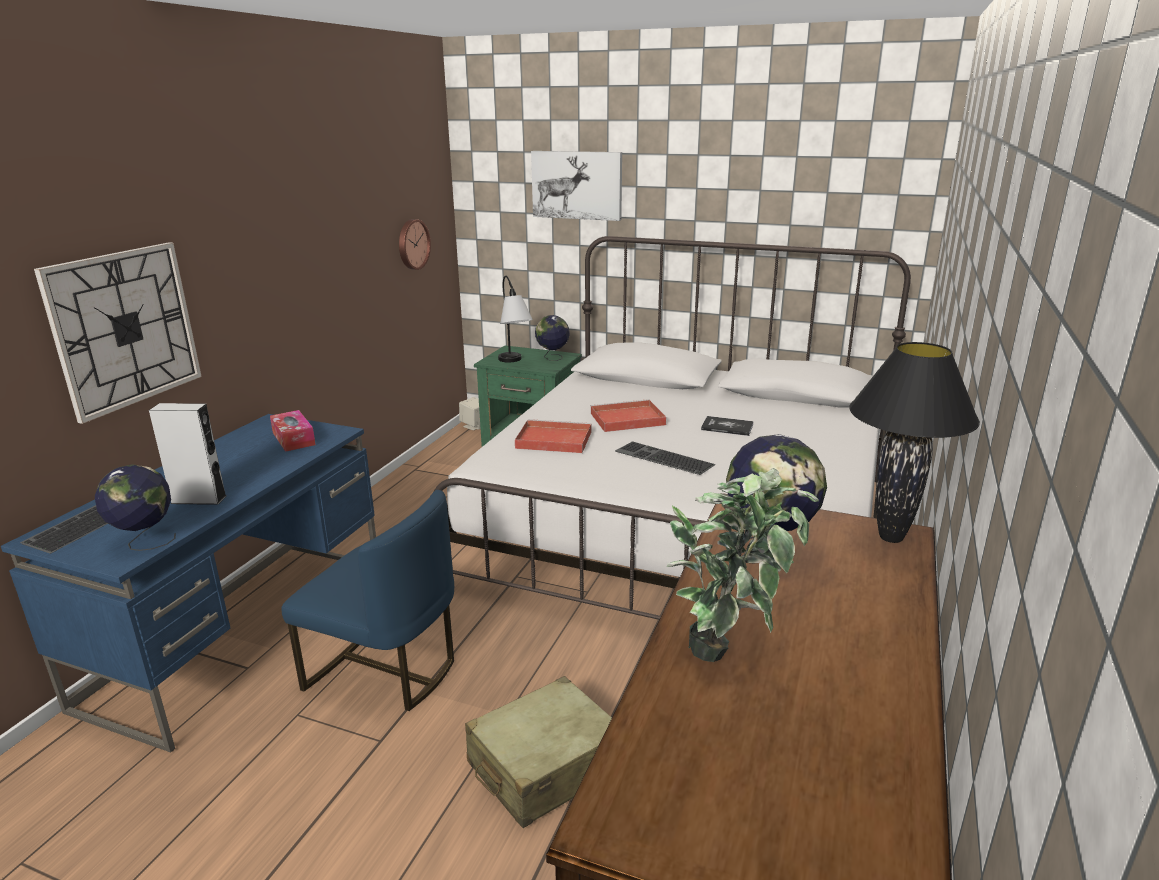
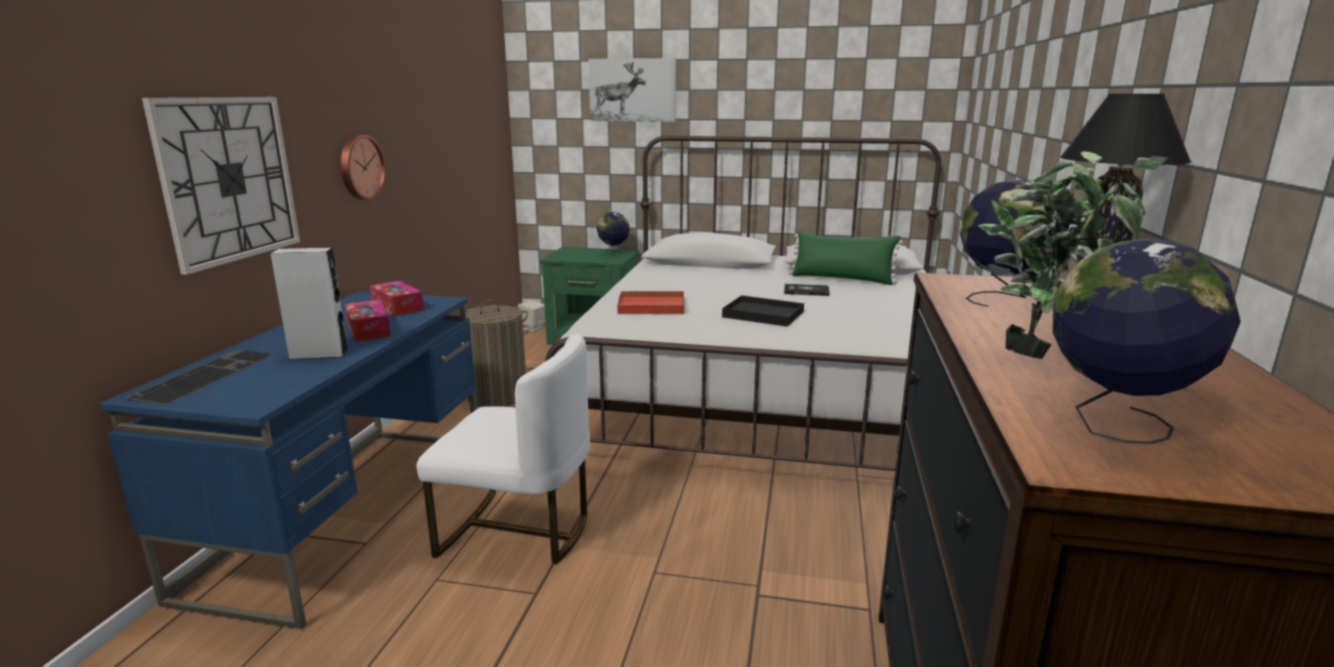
camera: 10 degrees left, 5 degrees down
globe [95,464,176,551] -> globe moved to [1053,239,1241,444]
blue chair [281,490,454,711] -> white chair [417,334,590,564]
wall clock [399,219,431,270] -> wall clock moved to [341,135,386,200]
beige suitcase [465,676,612,828] -> none
table lamp [498,276,533,362] -> none
red tray [590,399,666,432] -> none
keyboard [615,441,715,475] -> black tray [722,295,805,327]
none -> tissue box [345,300,391,342]
none -> laundry basket [460,300,528,407]
none -> green pillow [789,231,903,285]

